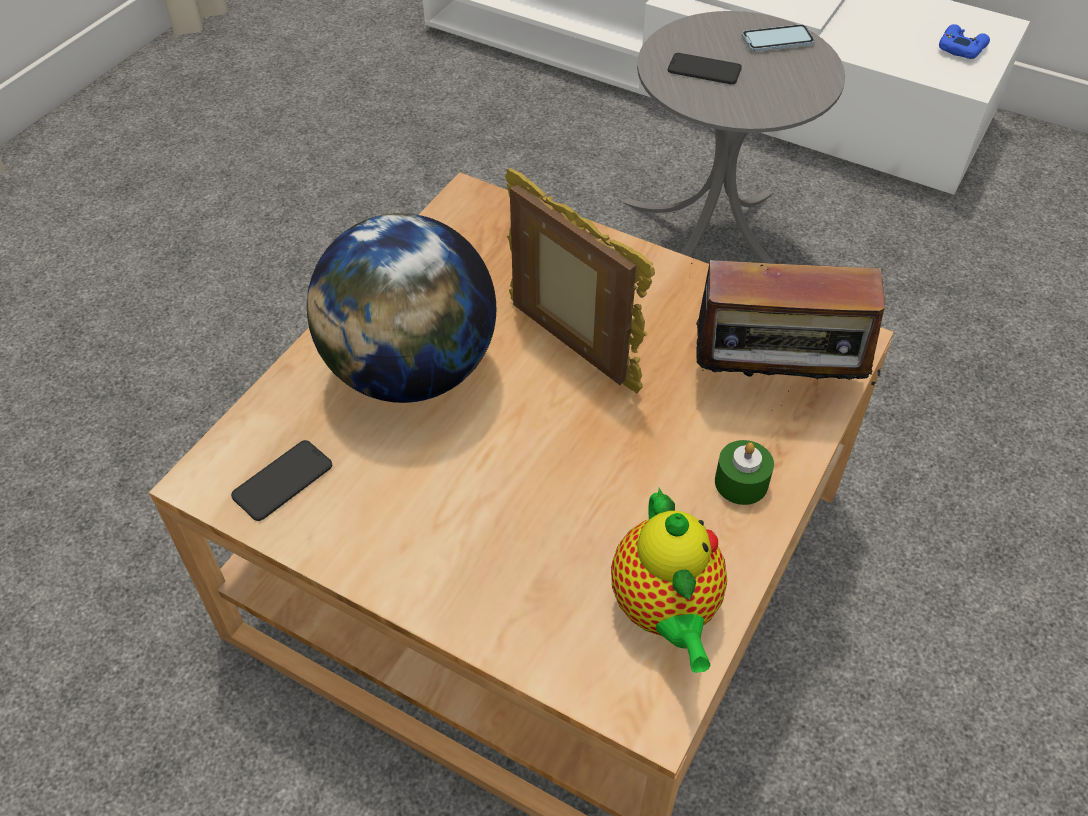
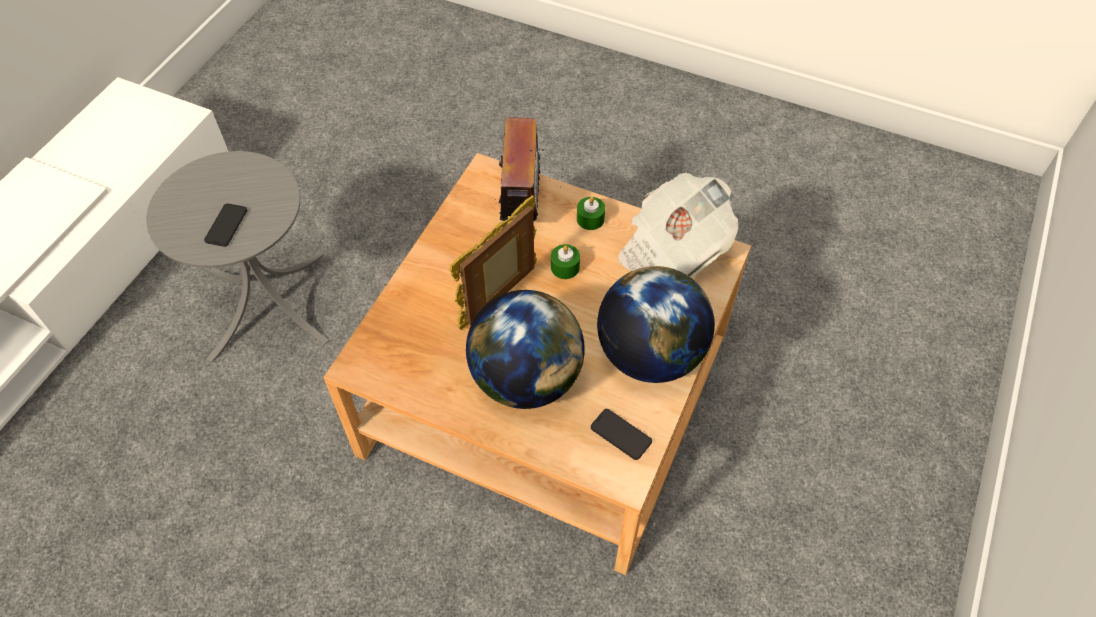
camera: 95 degrees left, 5 degrees up
teapot [611,488,727,673] -> newspaper [618,173,739,278]
phone [742,24,815,52] -> none
blue game controller [939,24,990,59] -> none
none -> green candle [551,244,580,279]
none -> globe [597,266,715,383]

